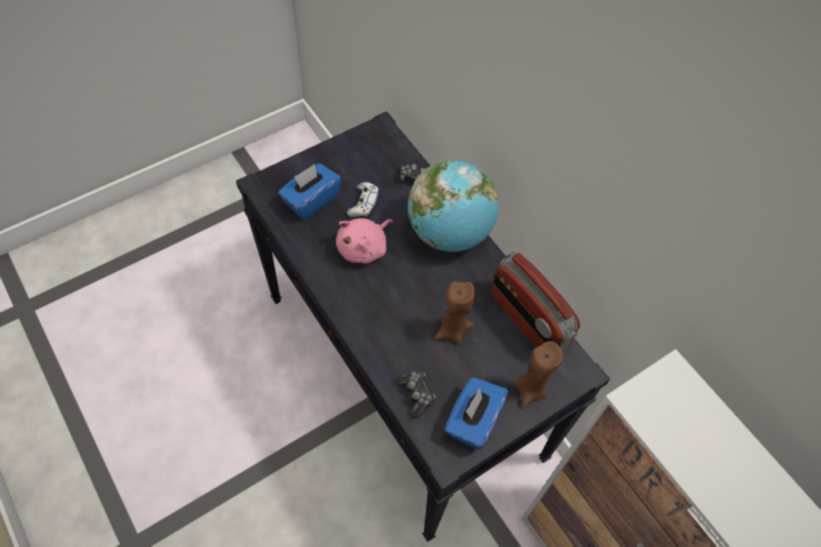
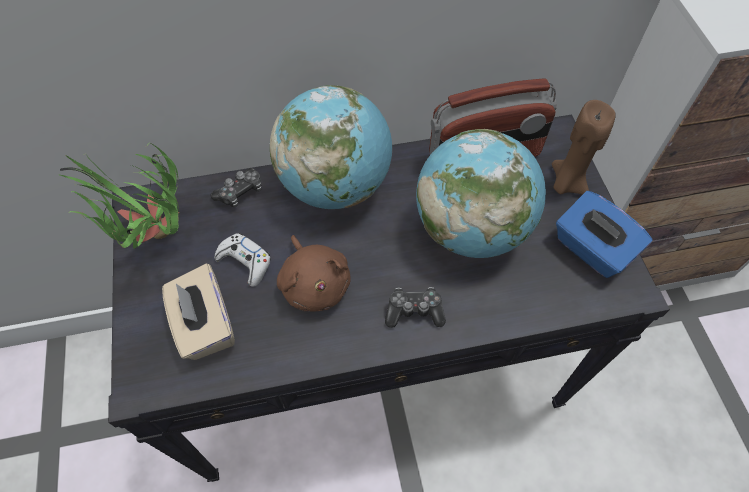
camera: 65 degrees left, 0 degrees up
blue tissue box [278,163,342,220] -> beige tissue box [162,263,235,360]
pink plush toy [336,218,393,264] -> brown plush toy [277,235,351,311]
game controller [396,370,436,418] -> game controller moved to [385,287,446,328]
brown candle [435,282,475,344] -> globe [416,129,546,258]
none -> potted plant [60,143,179,249]

